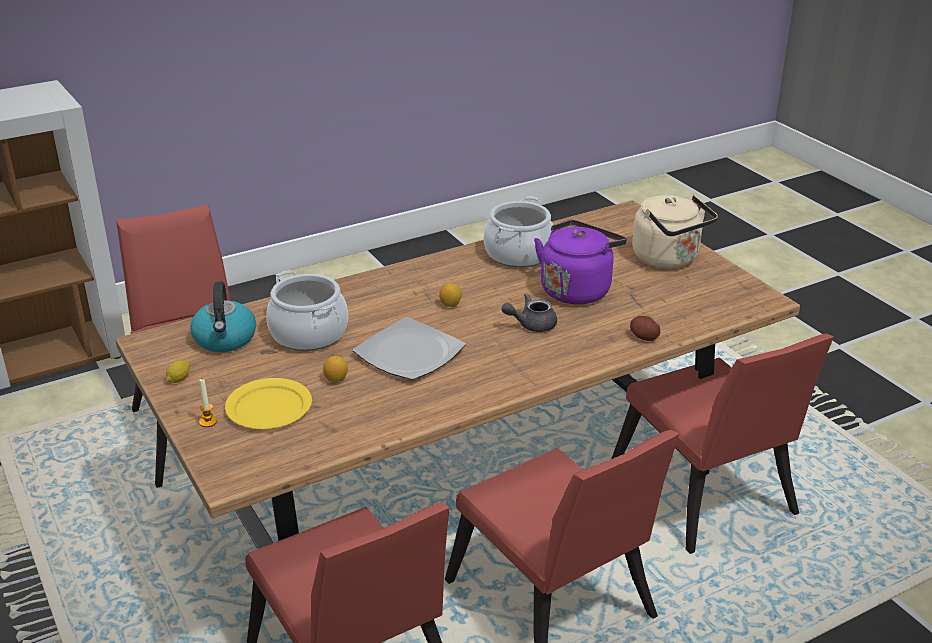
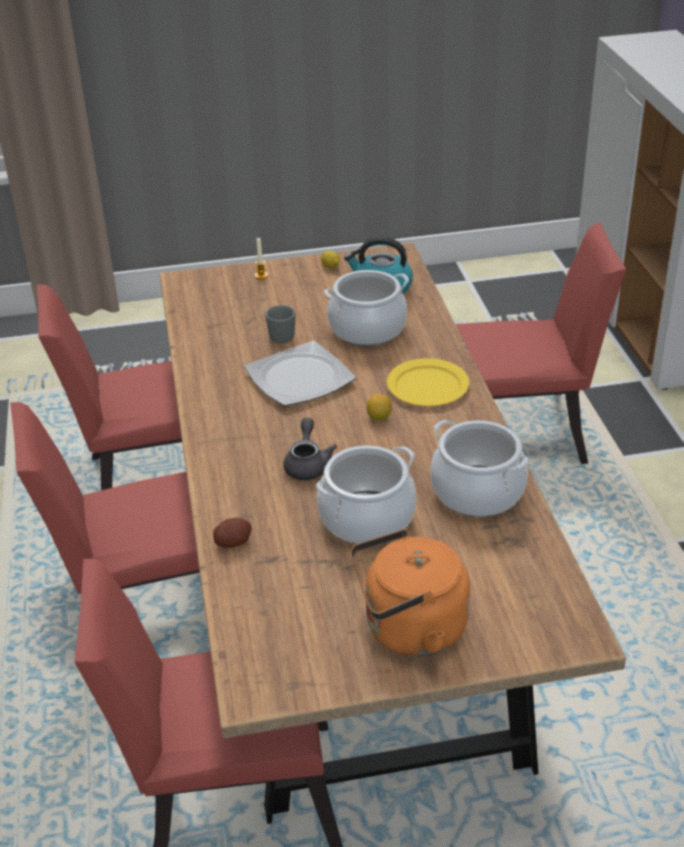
camera: 110 degrees right, 5 degrees up
yellow plate [225,378,312,429] -> yellow plate moved to [387,358,469,406]
lemon [323,356,348,382] -> grey mug [265,305,296,343]
purple kettle [534,220,627,304] -> cooking pot [316,445,416,544]
beige kettle [632,195,718,268] -> orange kettle [351,529,470,657]

